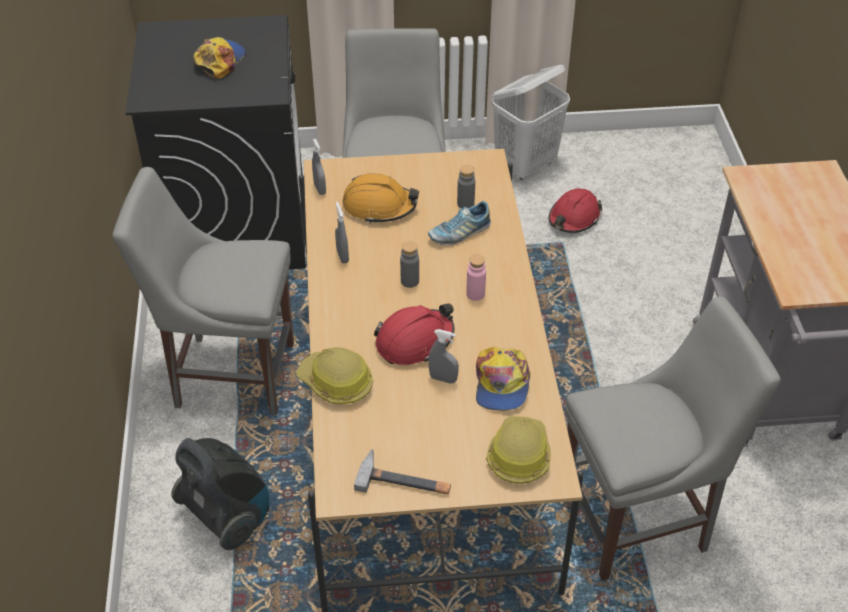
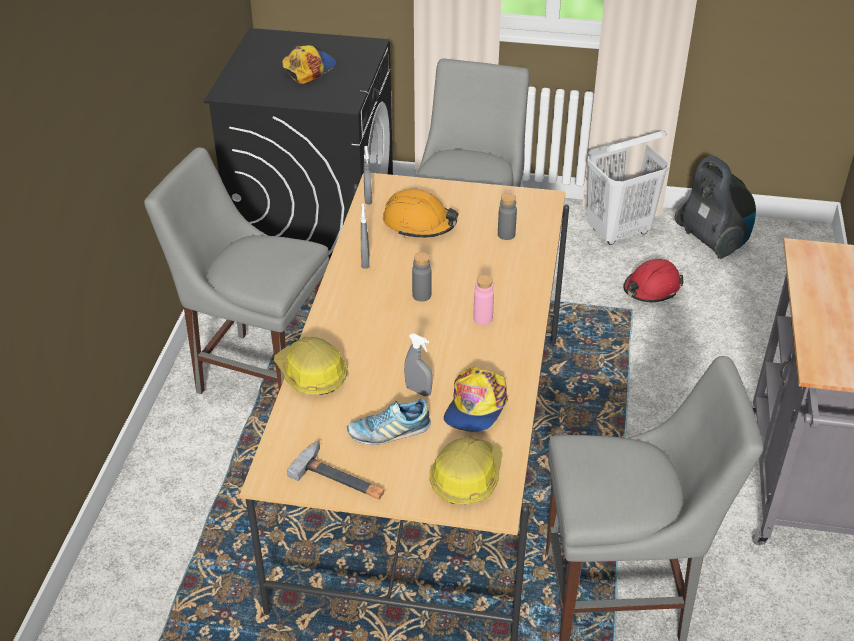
camera: 15 degrees right, 5 degrees down
vacuum cleaner [171,438,269,550] -> vacuum cleaner moved to [675,155,756,259]
red hard hat [374,304,454,365] -> none
shoe [428,201,491,245] -> shoe moved to [347,399,431,445]

